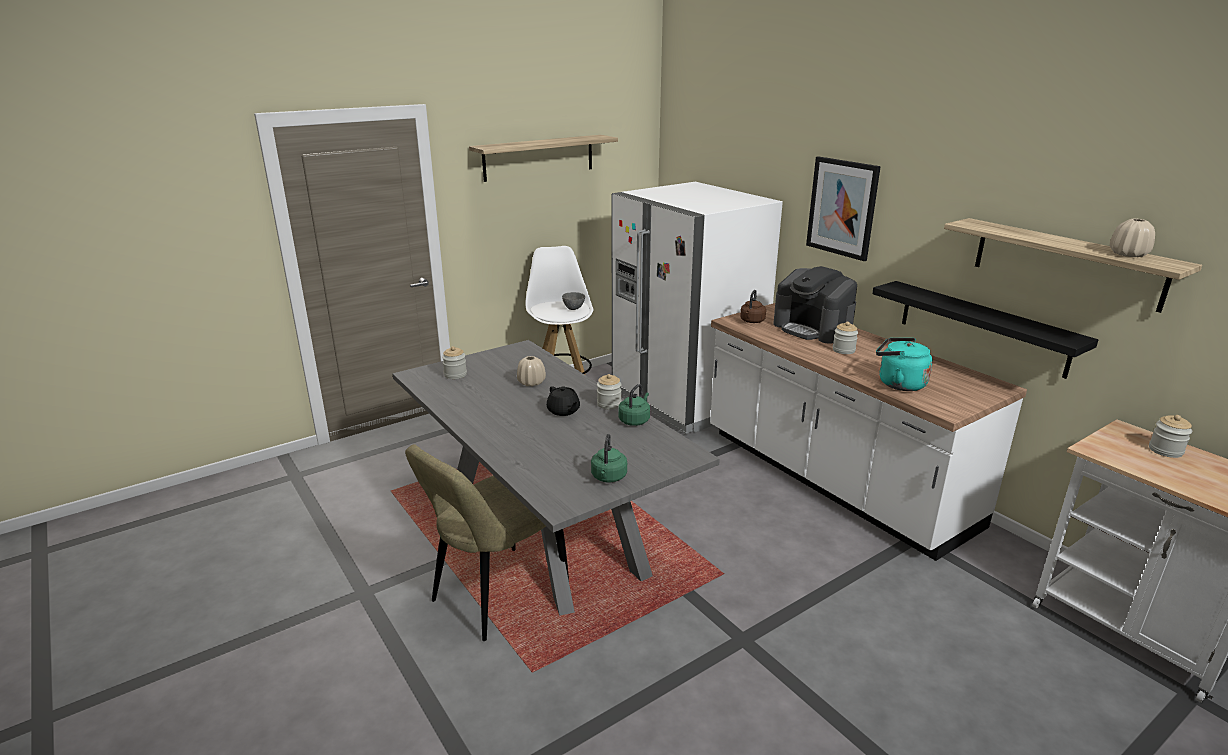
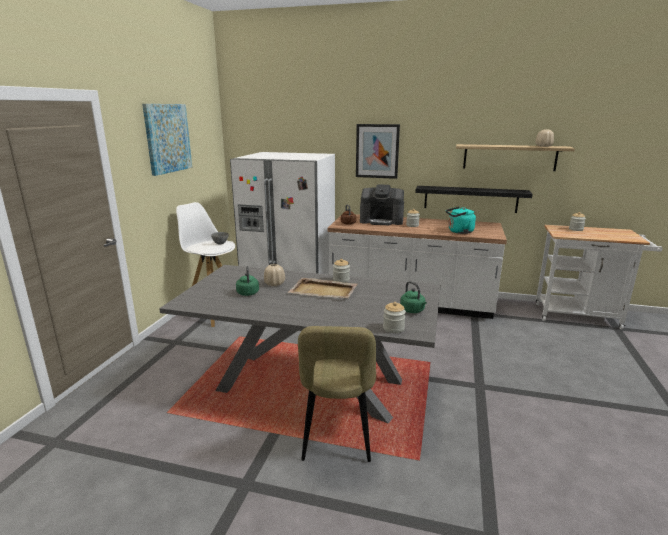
camera: 40 degrees left, 5 degrees down
jar [442,346,467,379] -> jar moved to [383,302,406,333]
shelf [469,135,618,182] -> picture [142,104,192,176]
black teapot [546,386,580,416] -> beige tray [288,278,358,298]
green kettle [618,384,650,426] -> green kettle moved to [236,266,259,296]

